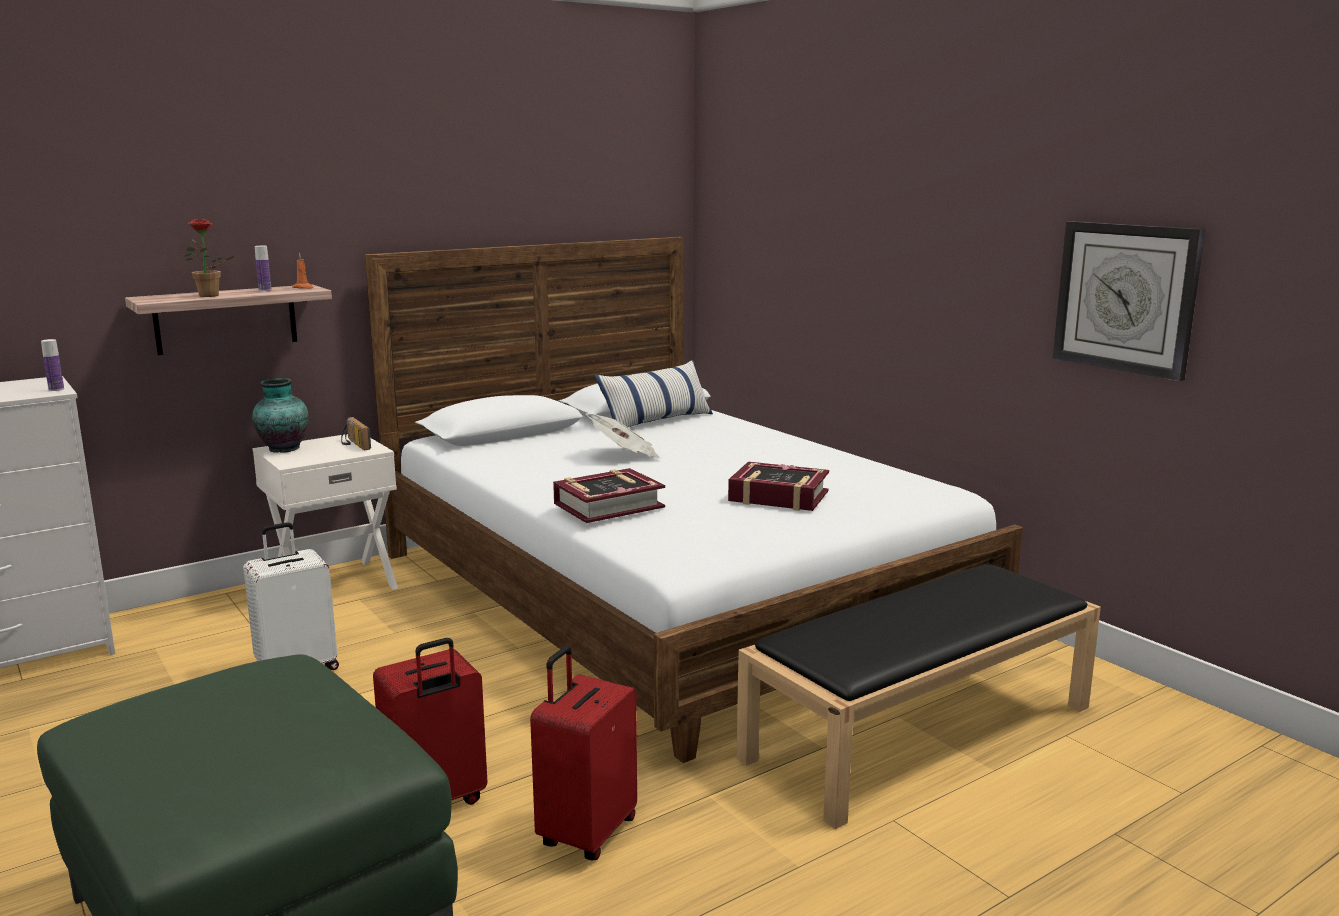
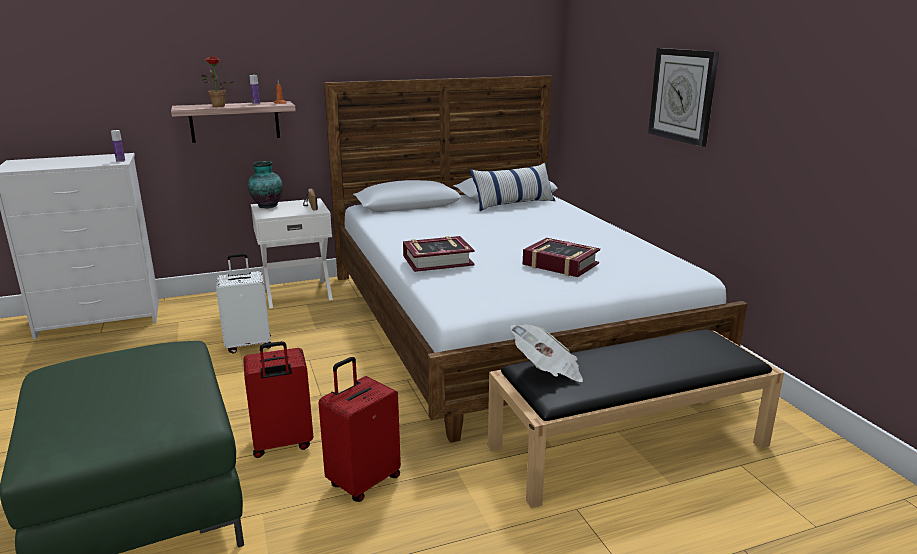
camera: 15 degrees right, 5 degrees up
newspaper [585,413,661,459] -> newspaper moved to [510,324,583,382]
wall clock [1053,221,1205,381] -> wall clock moved to [648,48,719,147]

